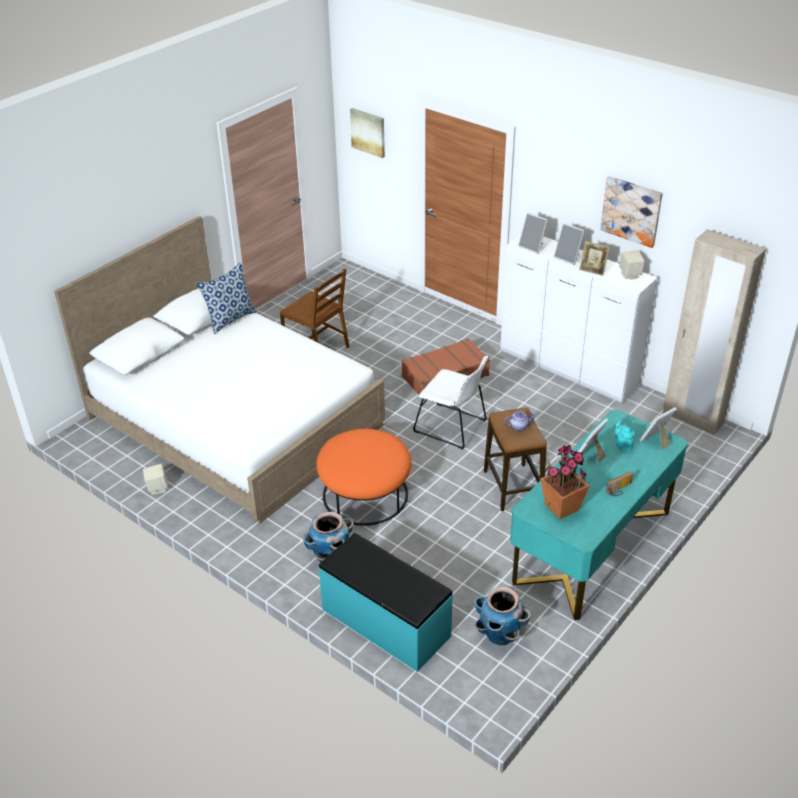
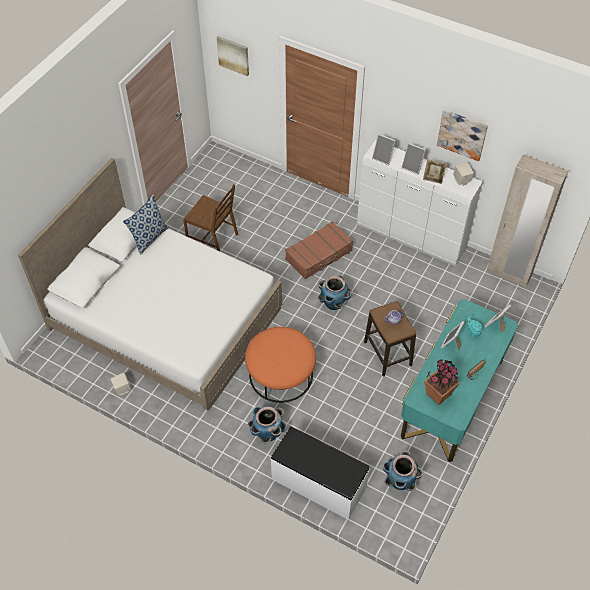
camera: 10 degrees left, 15 degrees up
turquoise bench [319,533,453,672] -> white bench [271,427,370,519]
white chair [413,356,488,449] -> planter [318,276,352,310]

